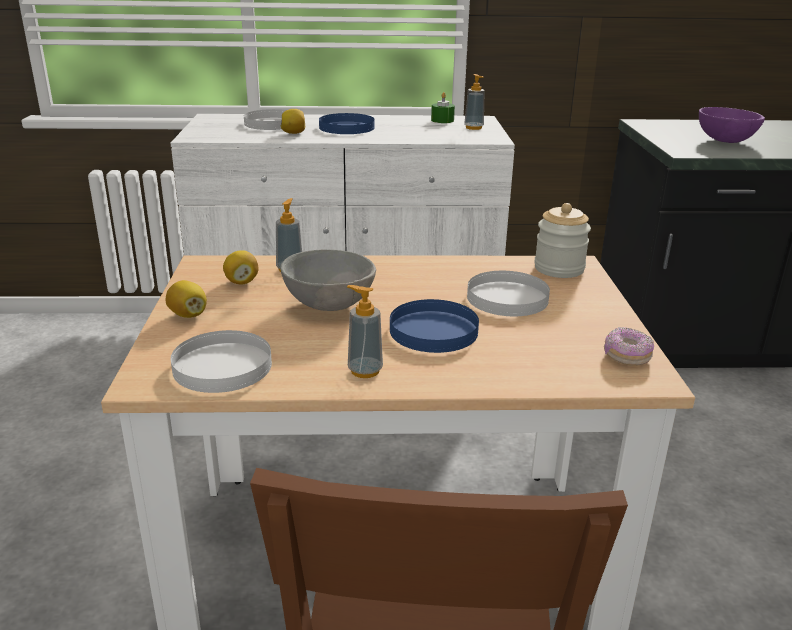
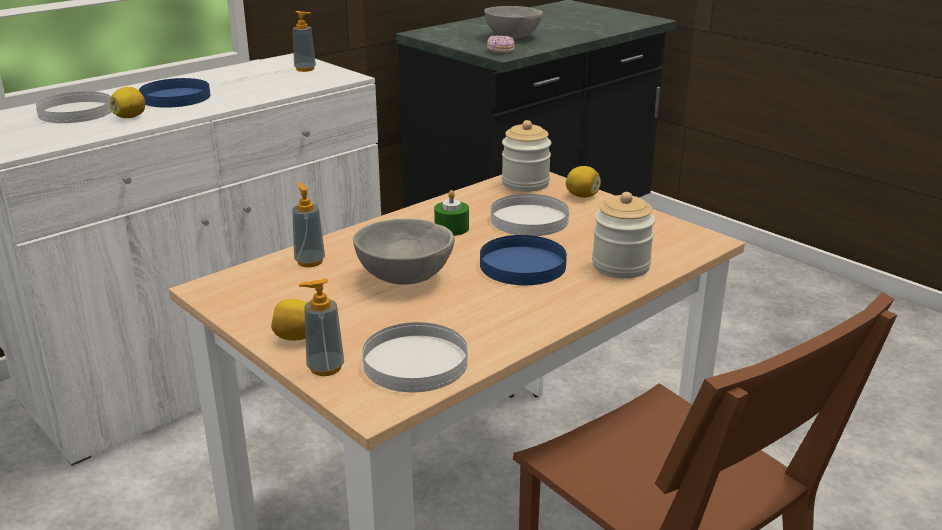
camera: 40 degrees left, 0 degrees up
lemon [223,250,259,285] -> lemon moved to [566,166,601,197]
soap dispenser [347,285,383,378] -> soap dispenser moved to [298,279,344,376]
green candle [431,92,455,123] -> green candle moved to [434,190,469,236]
donut [604,327,654,366] -> donut moved to [487,35,515,53]
purple bowl [699,107,765,143] -> grey bowl [484,6,543,39]
none -> jar [592,192,655,278]

